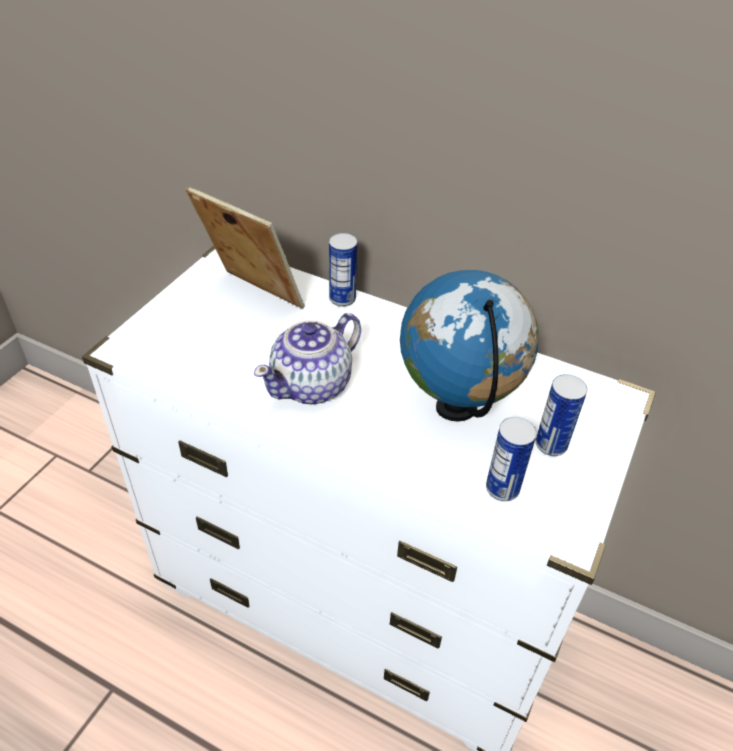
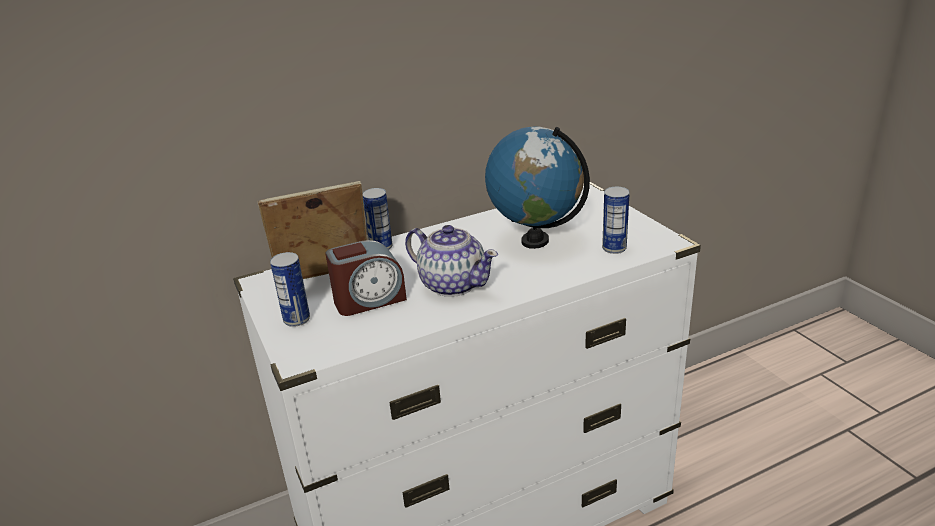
camera: 50 degrees left, 15 degrees down
teapot [254,313,361,405] -> teapot turned 45 degrees counterclockwise [405,225,498,297]
can [536,374,588,456] -> can moved to [270,252,310,327]
none -> alarm clock [325,240,407,316]

